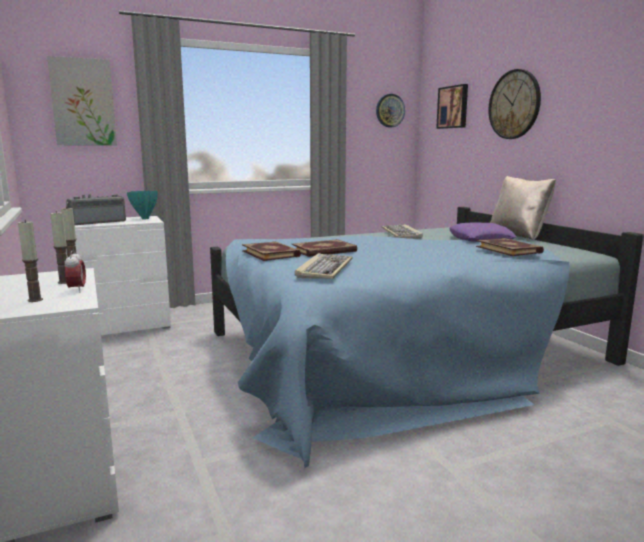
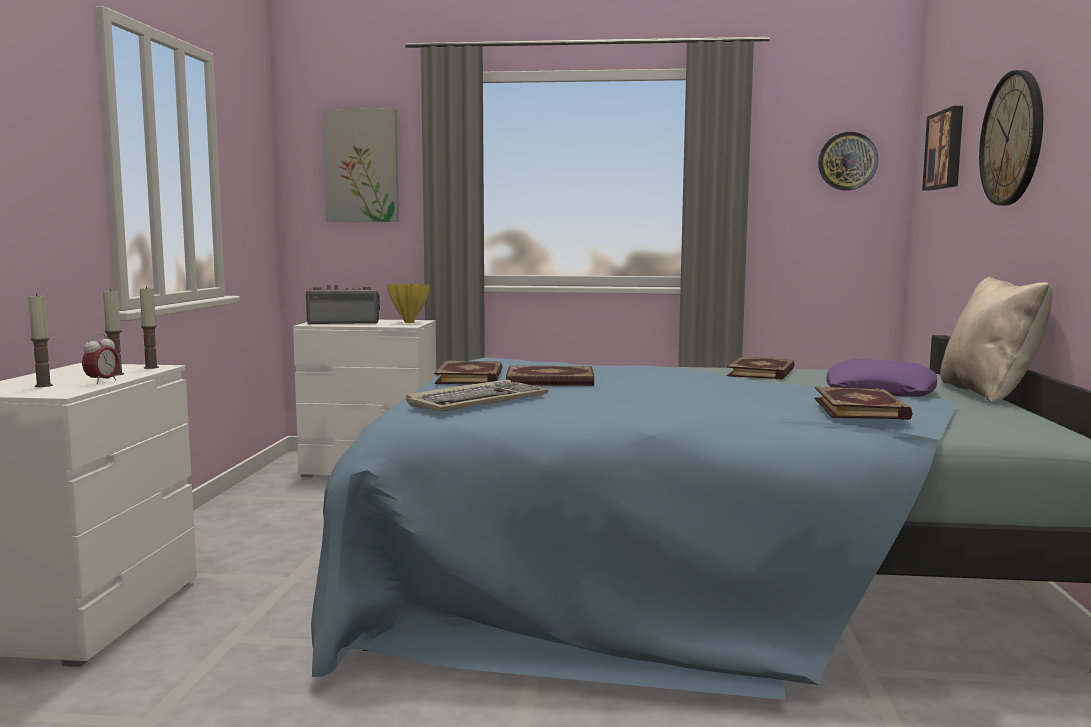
camera: 30 degrees right, 5 degrees down
turquoise vase [127,191,158,219] -> yellow vase [387,284,430,323]
keyboard [382,224,423,239] -> book [727,357,795,379]

